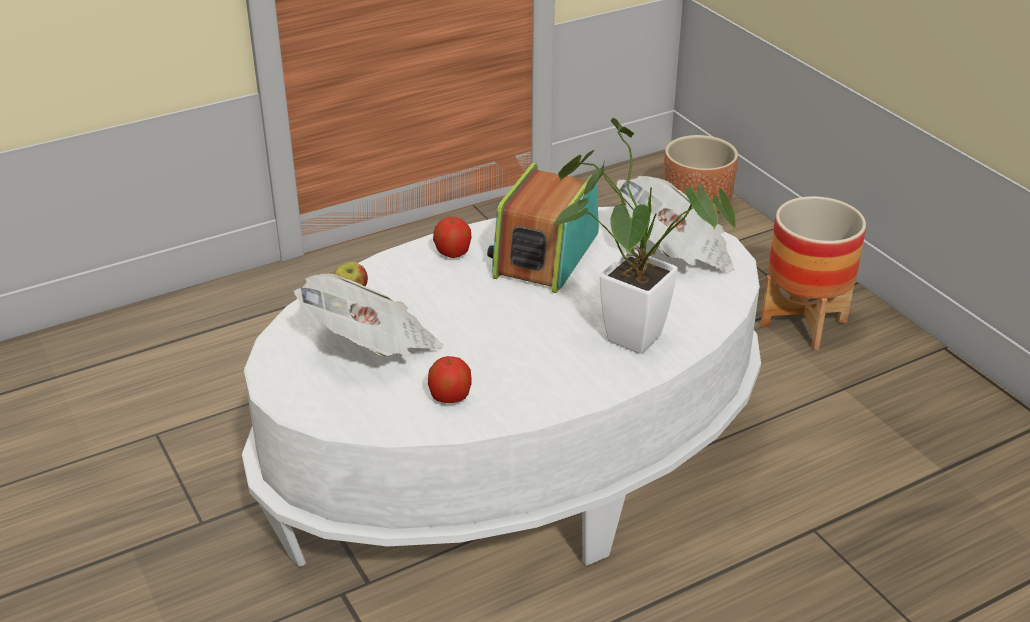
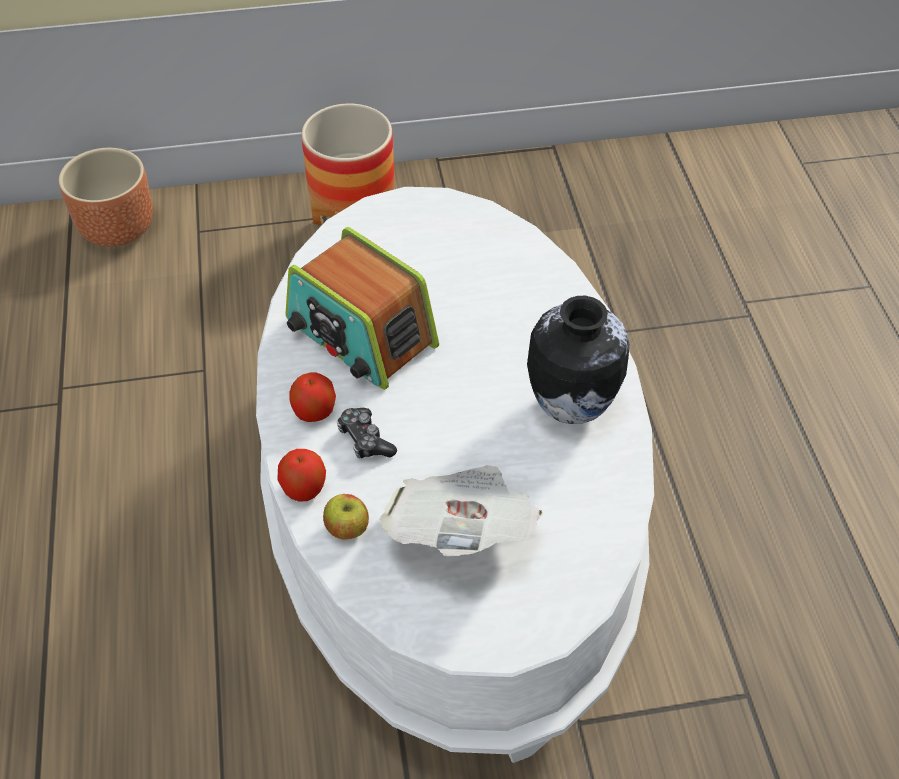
camera: 70 degrees left, 15 degrees up
apple [428,356,472,403] -> apple moved to [278,449,326,502]
potted plant [550,118,737,354] -> none
newspaper [617,176,735,272] -> none
none -> game controller [337,408,397,459]
none -> vase [527,296,629,424]

